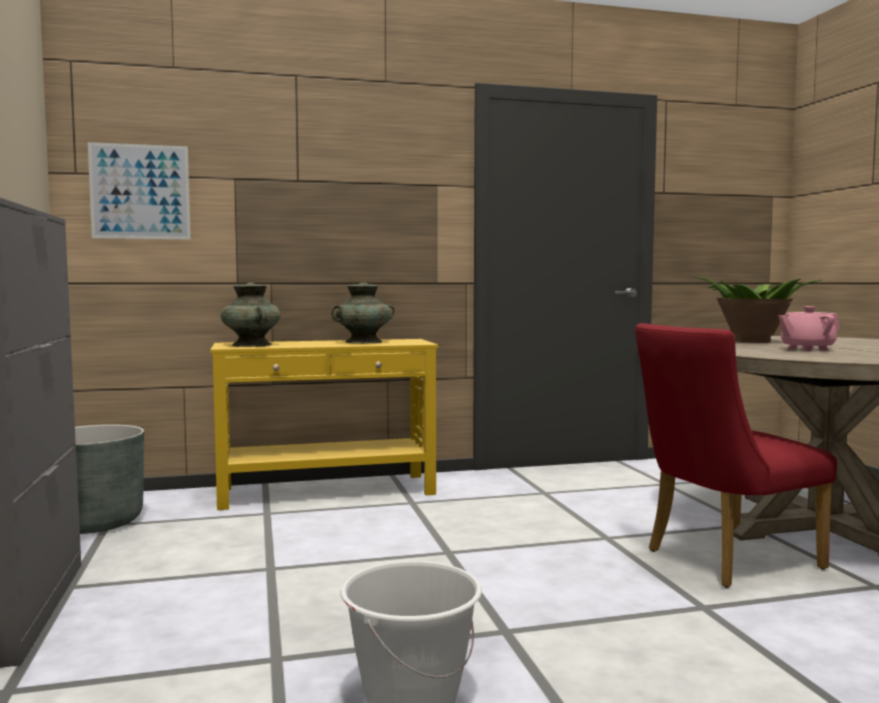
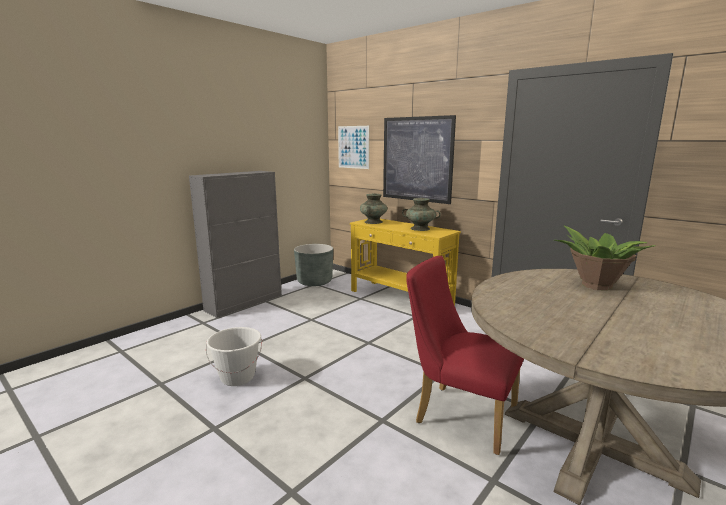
camera: 55 degrees right, 10 degrees up
pink teapot [779,306,840,351] -> none
none -> picture [383,115,456,204]

